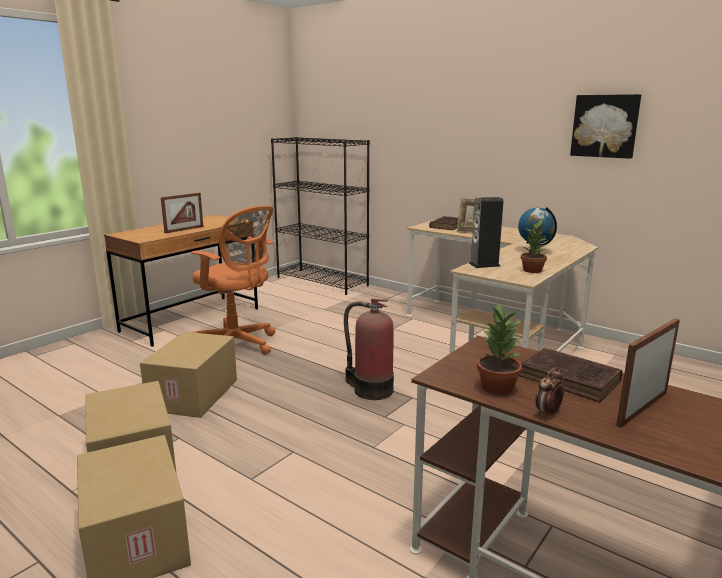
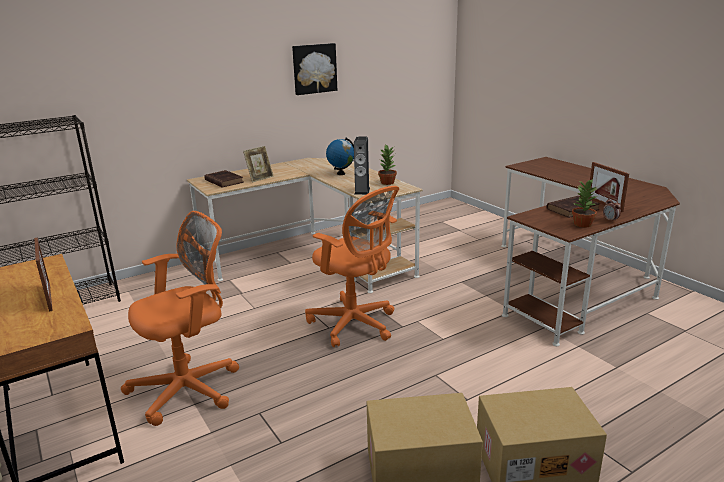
camera: 70 degrees left, 5 degrees up
cardboard box [140,332,237,418] -> none
fire extinguisher [344,299,394,400] -> orange office chair [305,186,399,347]

